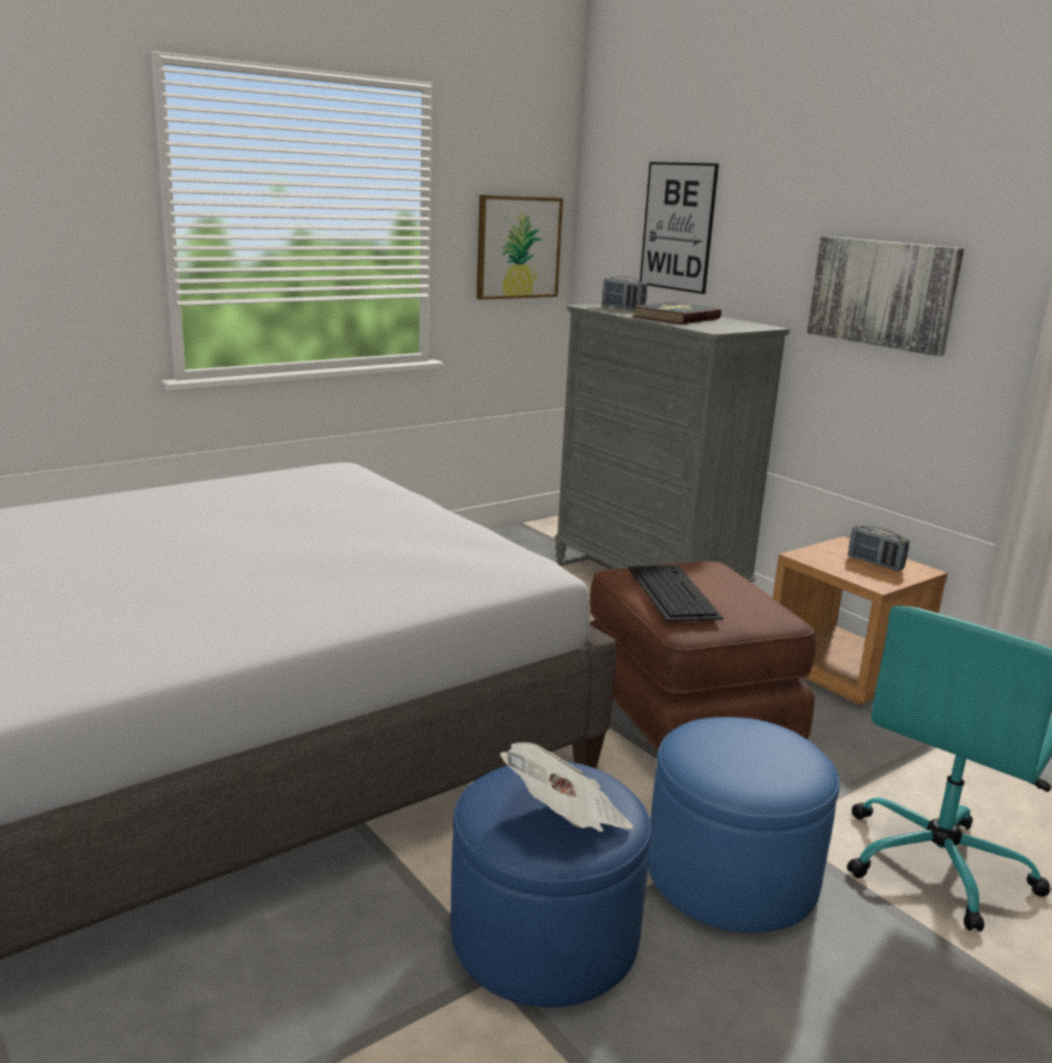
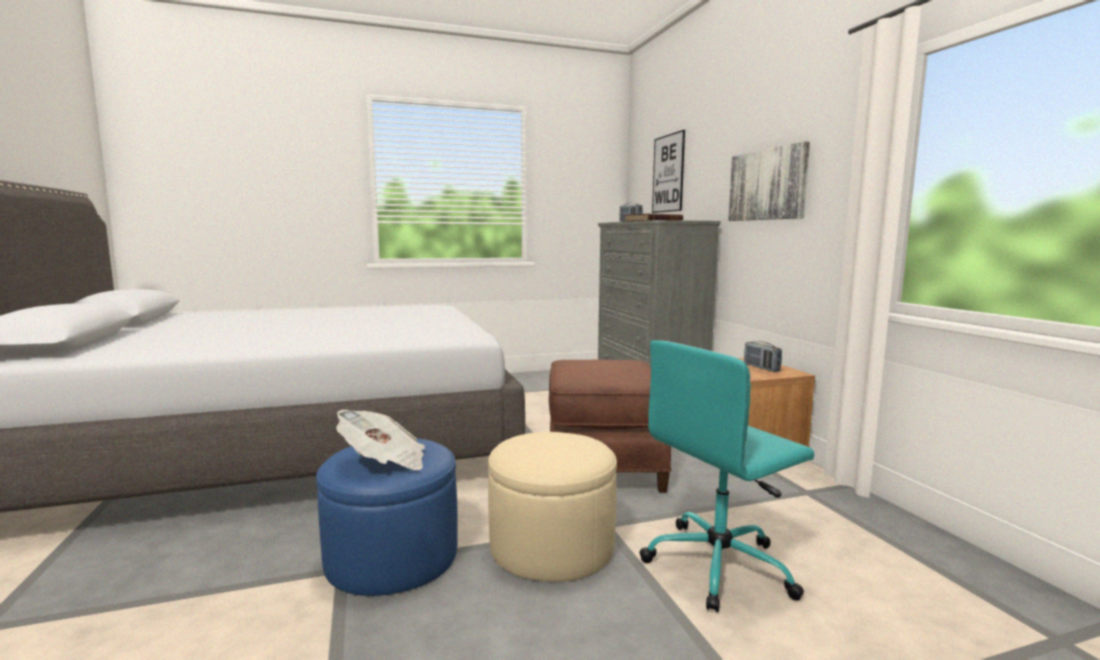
camera: 20 degrees right, 10 degrees down
picture [477,195,563,300] -> none
keyboard [628,565,723,621] -> none
blue ottoman [648,717,840,932] -> beige ottoman [488,432,617,582]

